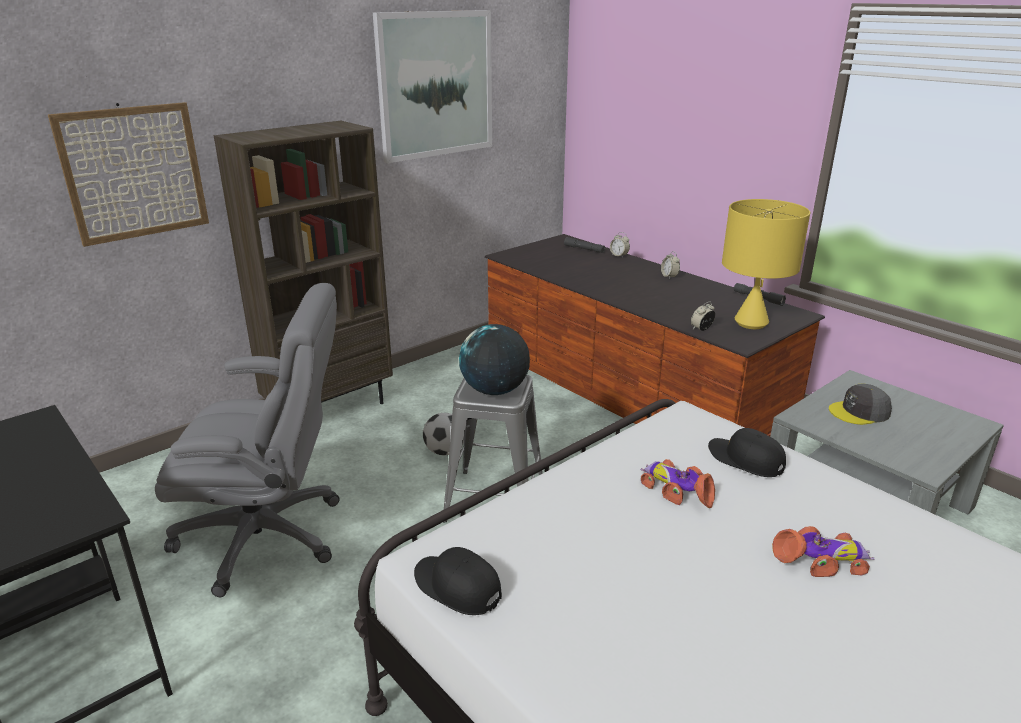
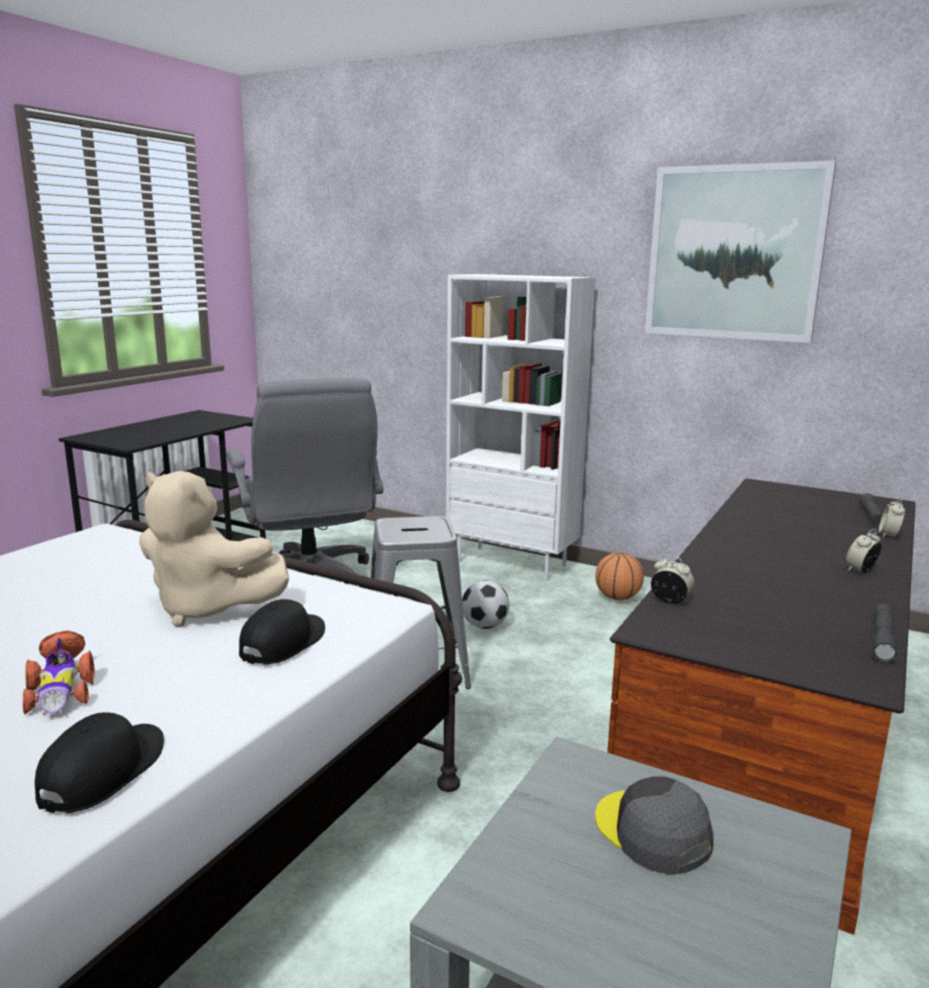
camera: 70 degrees right, 10 degrees down
picture [48,102,209,247] -> none
brown bookcase [214,121,393,404] -> white bookcase [446,274,596,581]
black cap [414,547,502,615] -> black cap moved to [35,712,164,813]
globe [459,324,530,395] -> none
toy car [641,459,715,508] -> beige plush toy [139,471,289,627]
yellow table lamp [722,199,810,329] -> none
none -> basketball [595,552,644,600]

